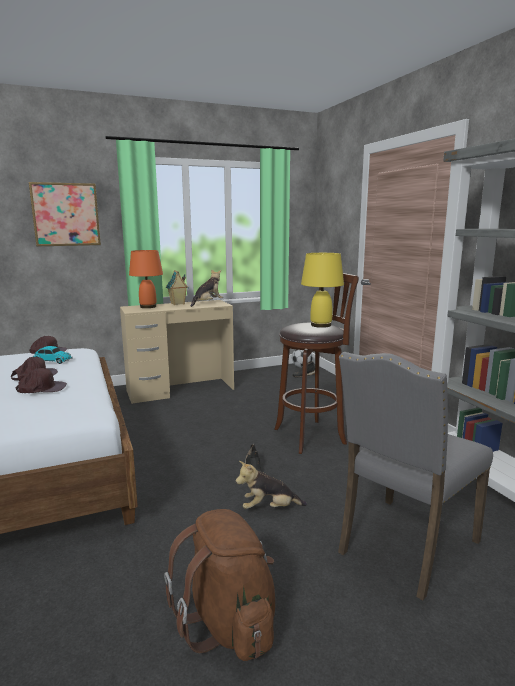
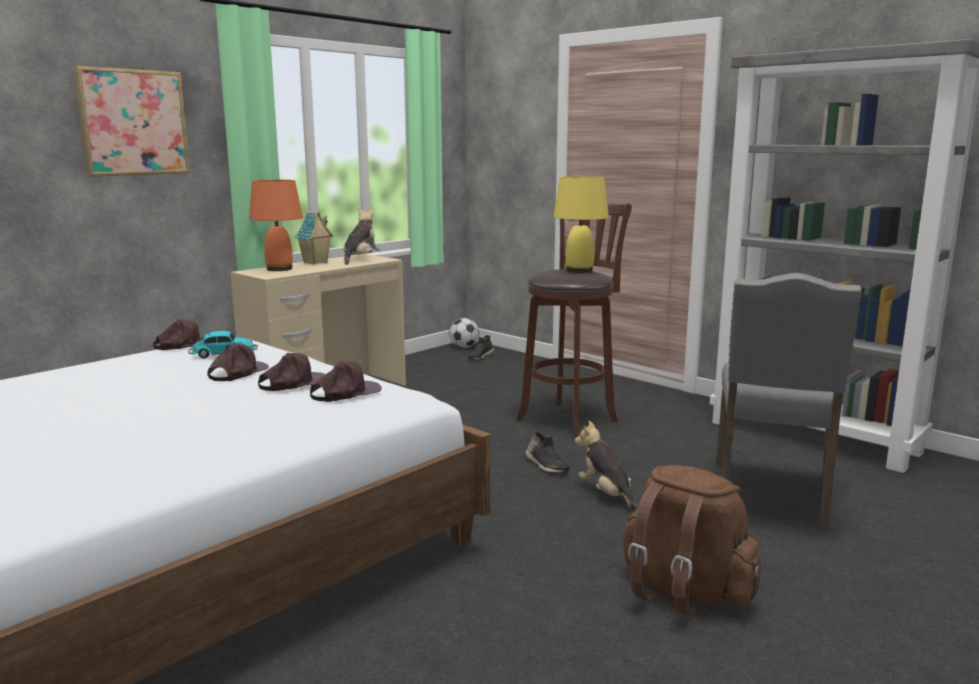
camera: 25 degrees left, 0 degrees up
plush toy [236,461,307,509] -> plush toy turned 90 degrees clockwise [575,421,639,510]
none -> brown cap [310,361,382,402]

